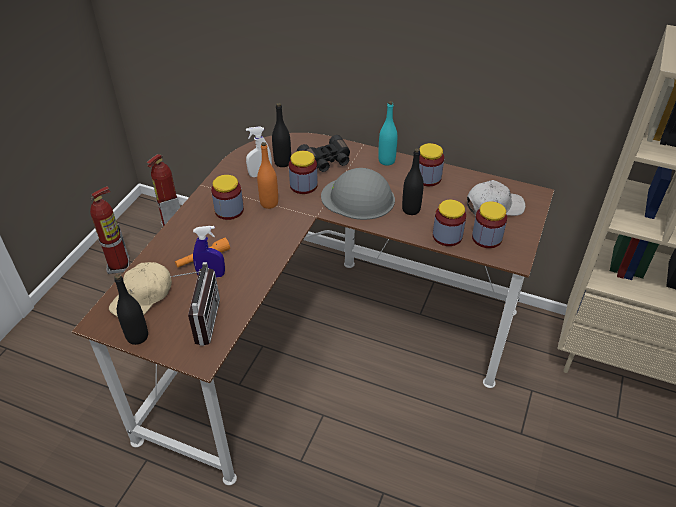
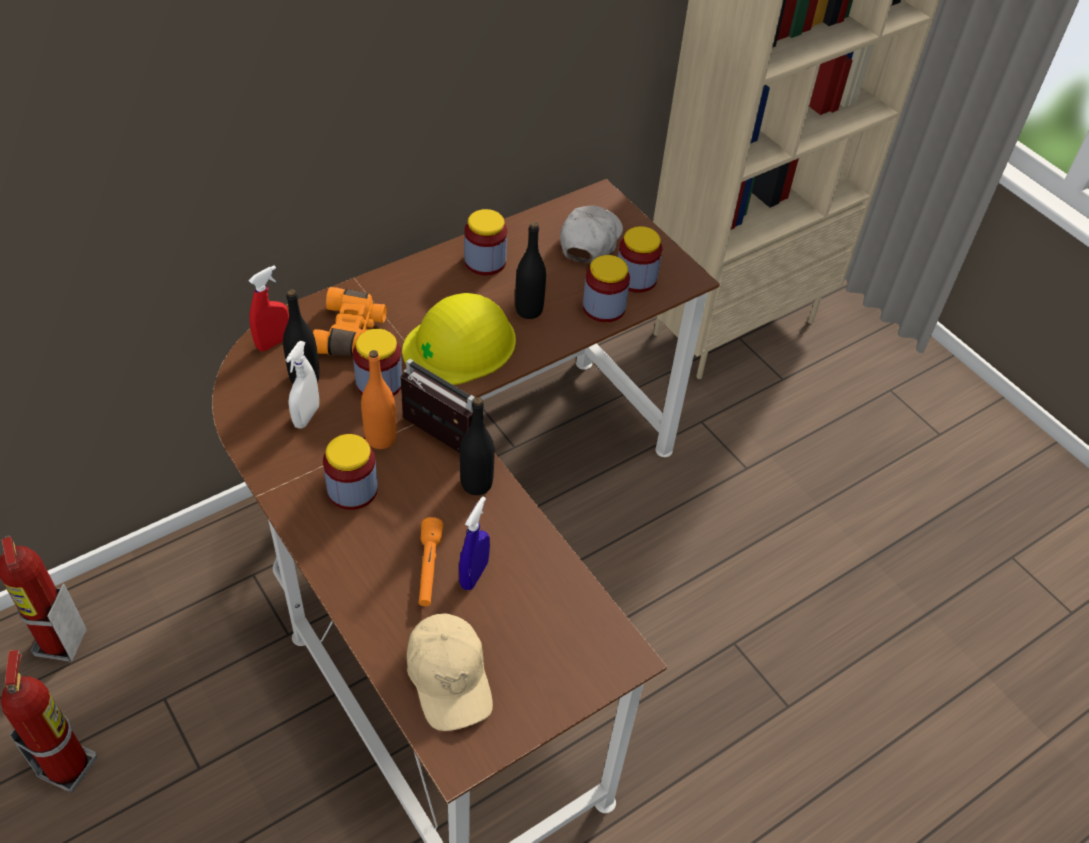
camera: 60 degrees left, 5 degrees up
black bottle [114,274,148,345] -> black bottle moved to [460,397,494,495]
radio [170,262,220,346] -> radio moved to [400,359,475,453]
black binoculars [297,135,350,172] -> orange binoculars [313,287,387,356]
grey hard hat [321,168,395,220] -> yellow hard hat [402,293,516,385]
turquoise bottle [378,101,397,166] -> none
none -> red spray bottle [248,265,289,351]

